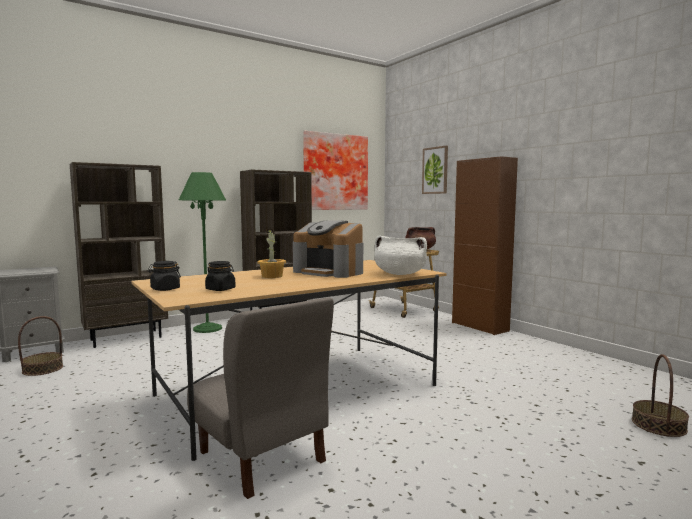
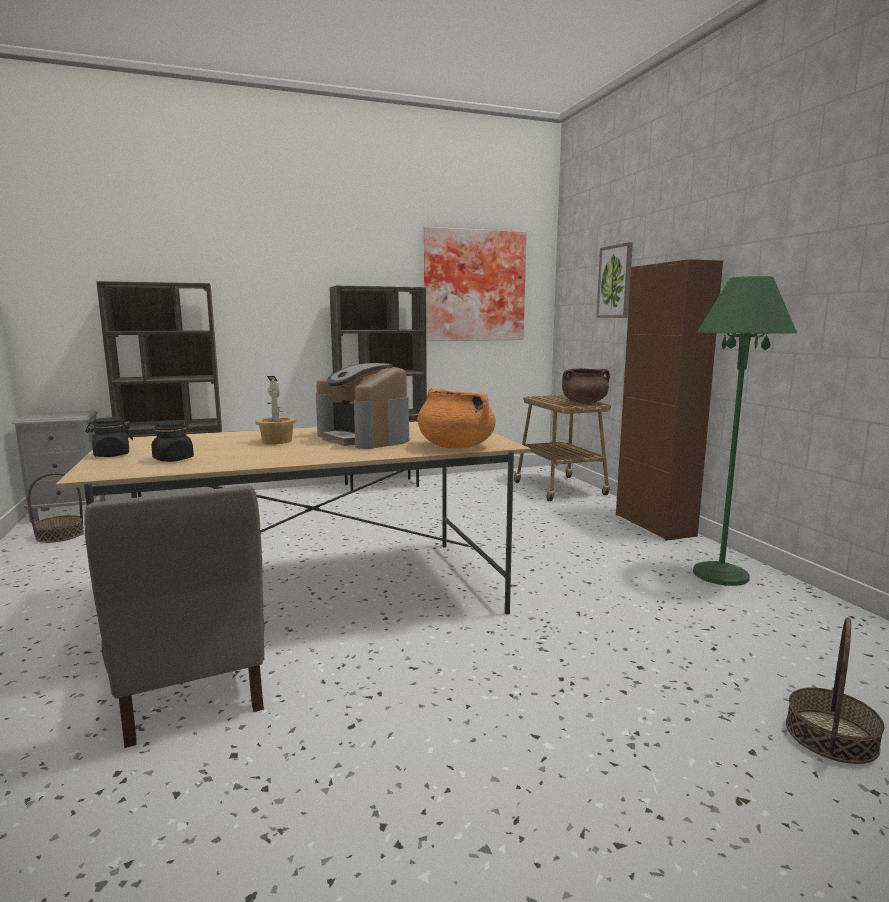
camera: 15 degrees right, 5 degrees up
green floor lamp [179,172,226,333] -> green floor lamp moved to [693,276,797,586]
white cooking pot [374,236,427,275] -> orange cooking pot [417,388,496,449]

